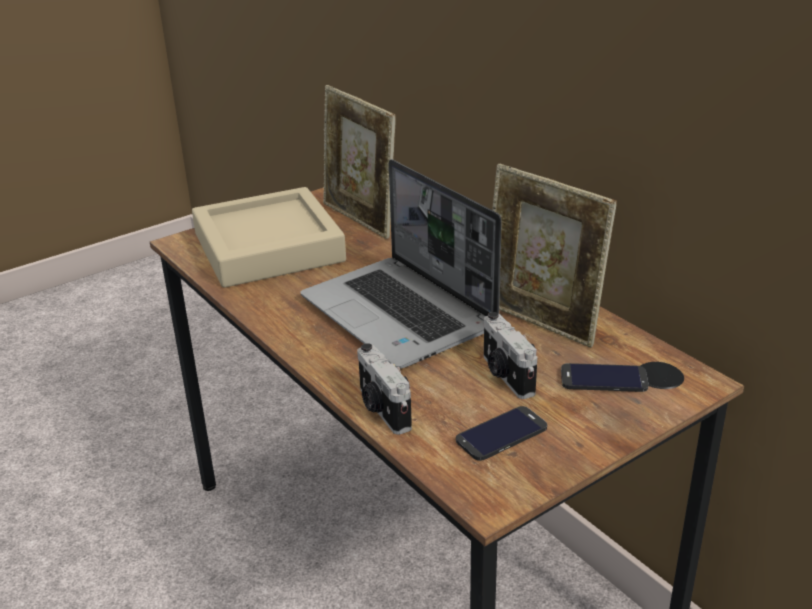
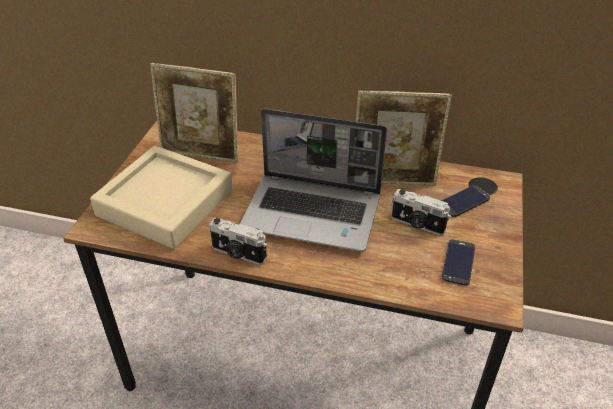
camera: 40 degrees left, 10 degrees up
camera [357,343,412,435] -> camera moved to [209,218,267,265]

